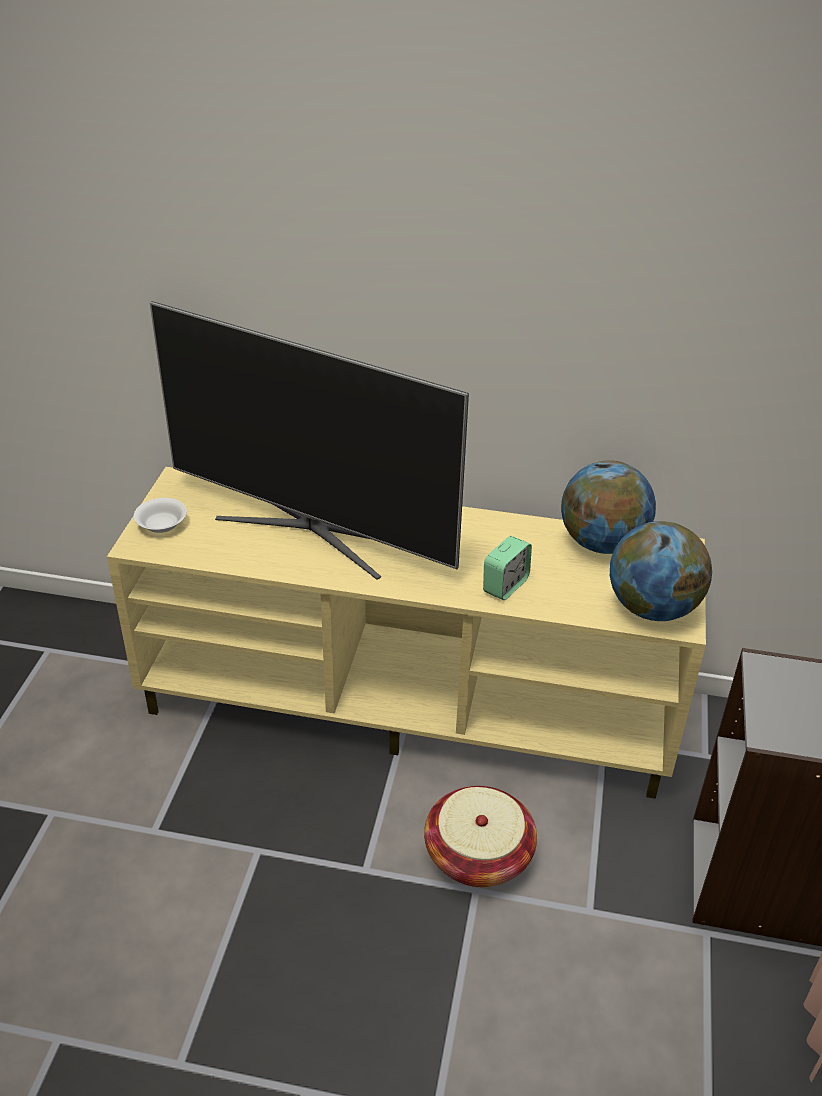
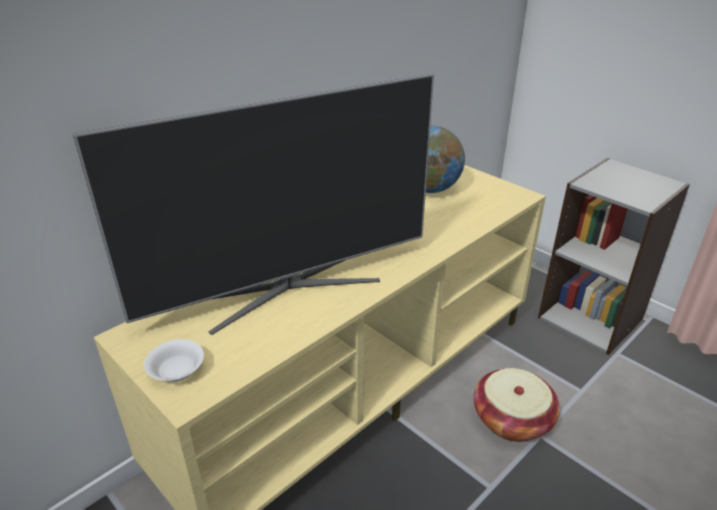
camera: 55 degrees left, 5 degrees down
alarm clock [483,536,532,600] -> none
globe [610,521,712,621] -> none

